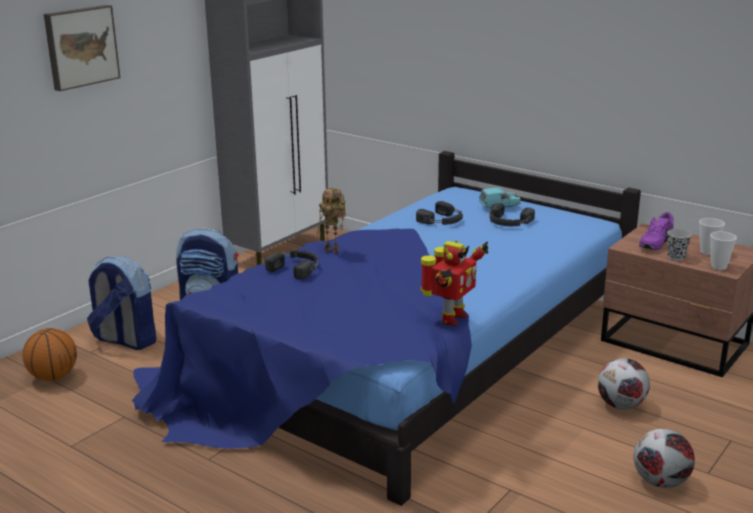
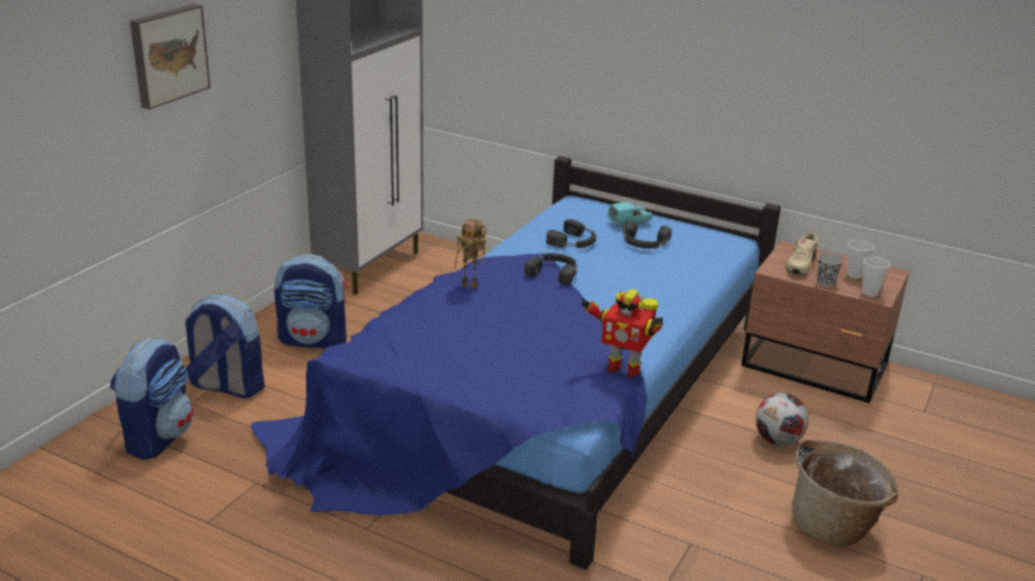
camera: 10 degrees left, 5 degrees up
basketball [23,328,77,381] -> backpack [110,338,193,460]
black headphones [265,250,318,279] -> black headphones moved to [524,253,577,285]
toy robot [421,241,488,326] -> toy robot turned 90 degrees clockwise [581,289,663,378]
football [634,429,695,488] -> basket [793,439,899,546]
purple shoe [639,212,674,250] -> beige shoe [786,232,818,275]

